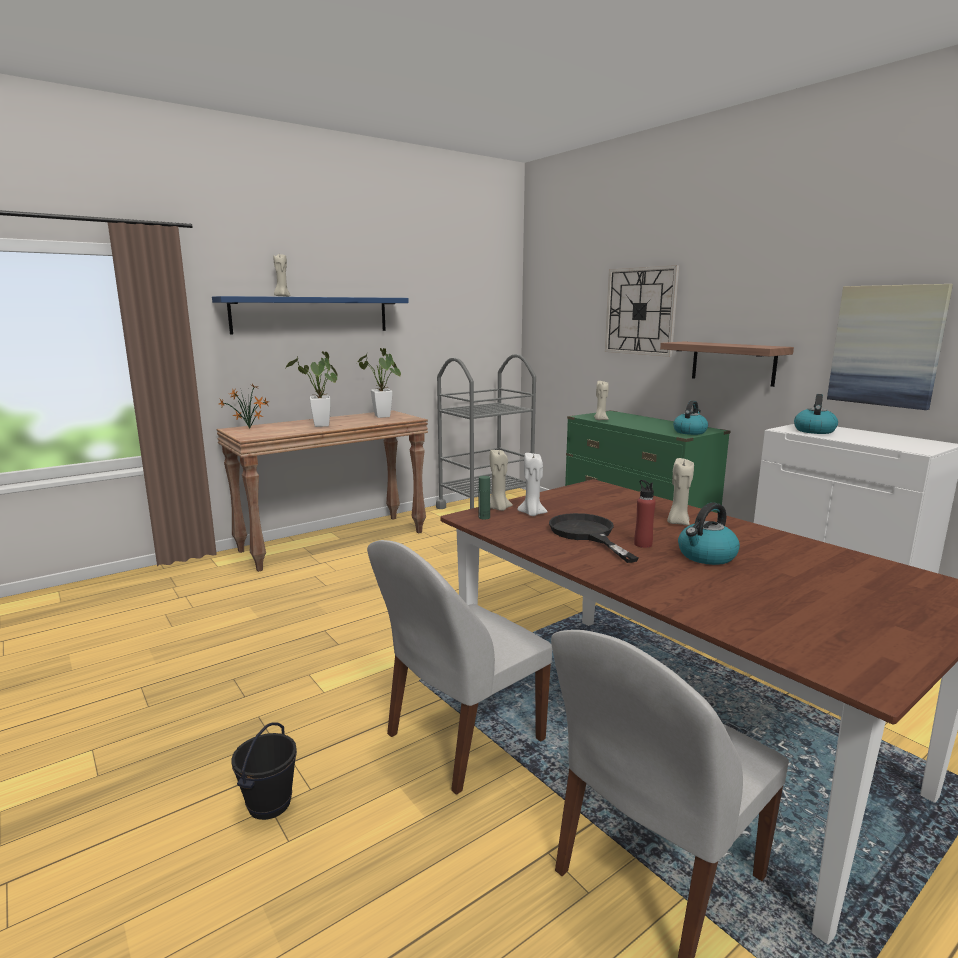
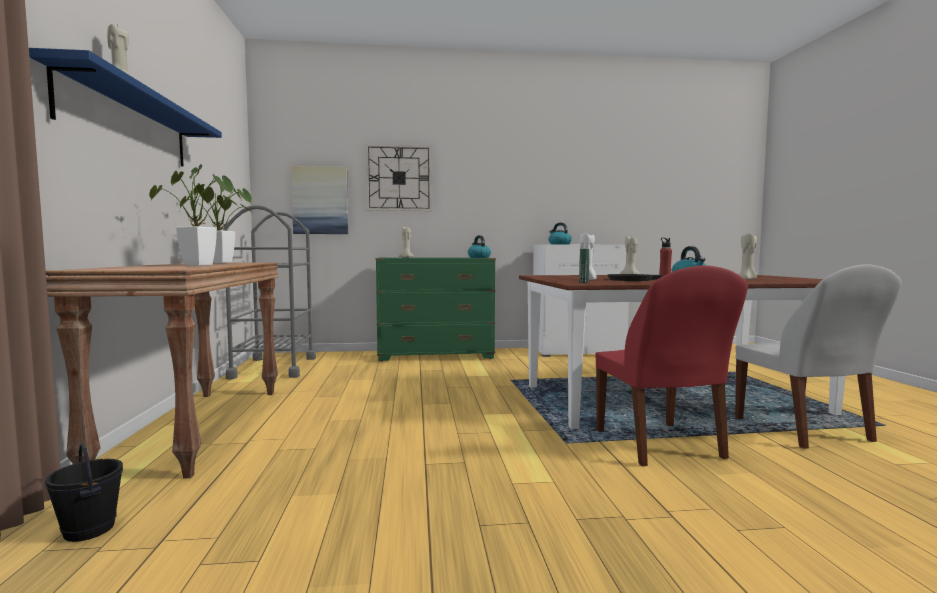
camera: 60 degrees left, 10 degrees down
potted plant [219,384,269,428] -> none
black bucket [231,722,297,820] -> black bucket moved to [45,443,123,542]
white chair [367,540,552,795] -> red chair [595,265,748,466]
beige candle [490,450,513,511] -> beige candle moved to [739,234,757,279]
shelf [660,341,794,387] -> none
picture [827,284,953,410] -> picture moved to [291,166,348,234]

